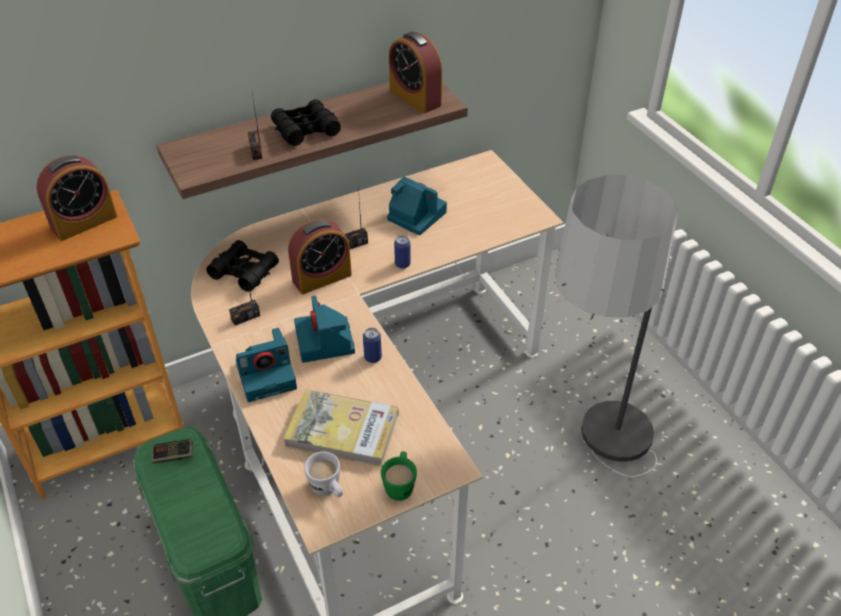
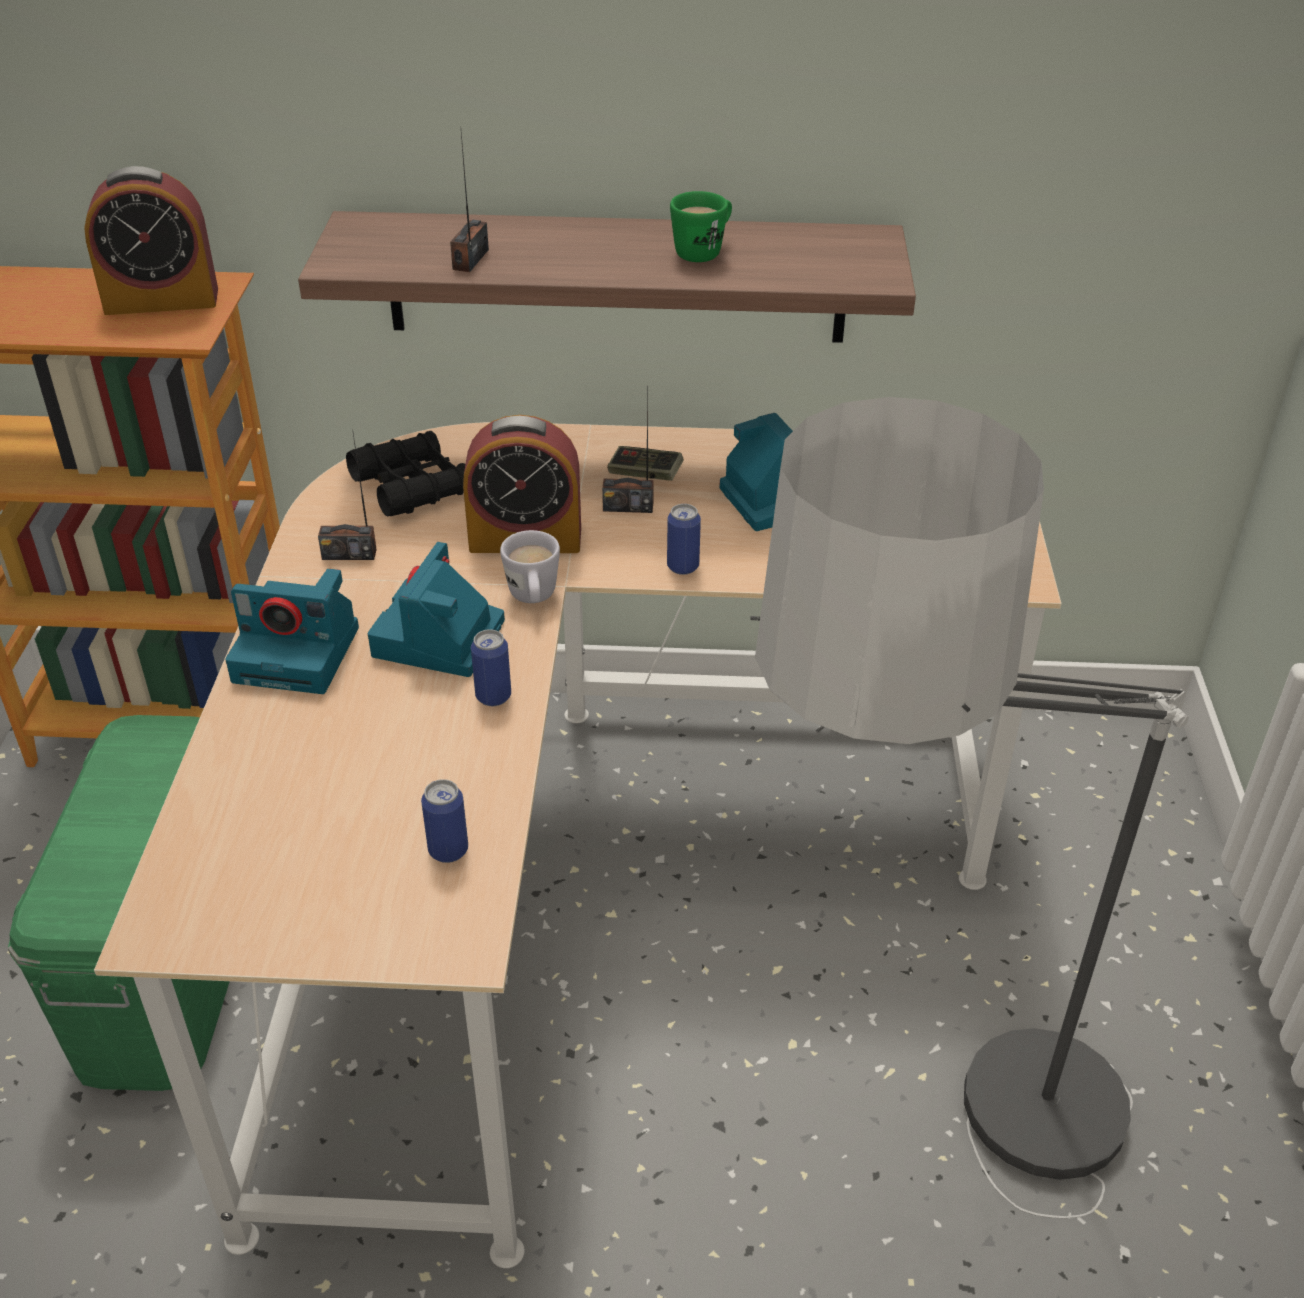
camera: 30 degrees right, 5 degrees down
game controller [152,439,193,464] -> game controller moved to [607,446,684,481]
black binoculars [271,99,341,146] -> none
book [284,389,399,467] -> none
white mug [304,452,343,497] -> white mug moved to [500,530,560,603]
green mug [381,451,417,501] -> green mug moved to [670,191,732,262]
alarm clock [389,32,442,113] -> none
none -> can [421,779,468,863]

